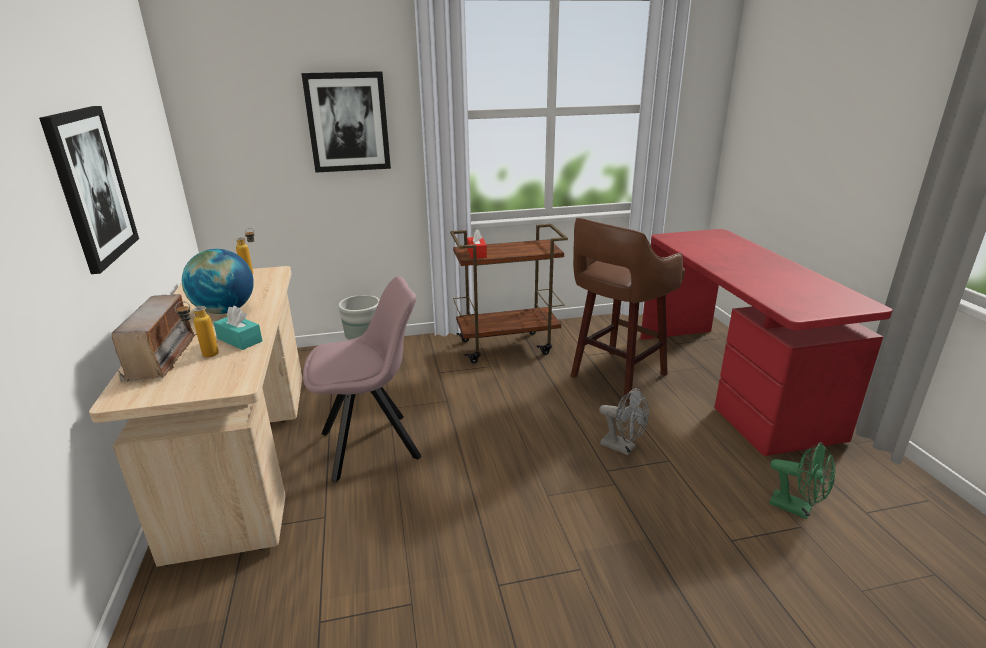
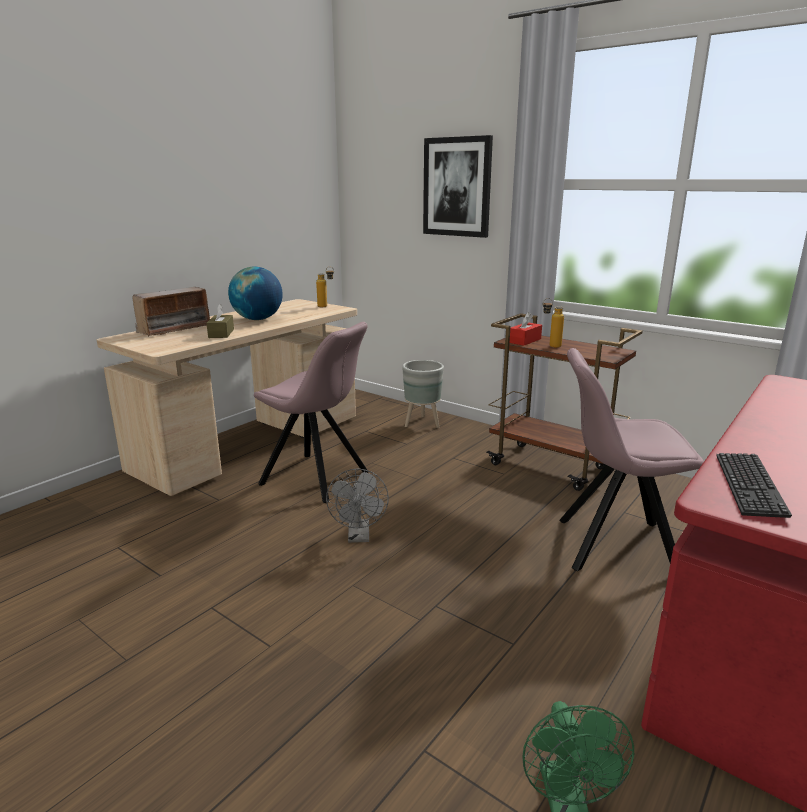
camera: 50 degrees right, 5 degrees down
picture [39,106,139,274] -> none
bottle [175,301,219,357] -> bottle moved to [542,298,564,348]
turquoise tissue box [213,306,262,350] -> brown tissue box [207,304,234,338]
brown stool [571,218,685,402] -> pink chair [559,348,704,571]
grey fan [599,388,649,455] -> grey fan moved to [326,468,389,543]
none -> keyboard [716,453,792,518]

